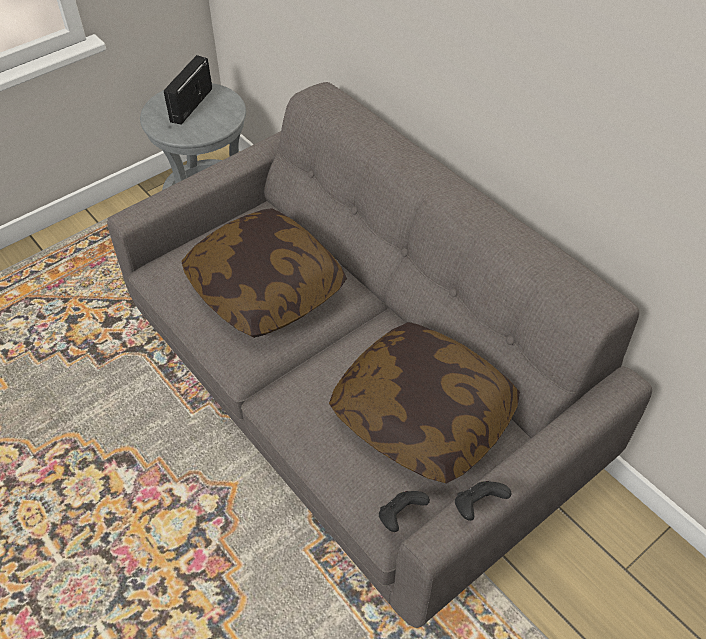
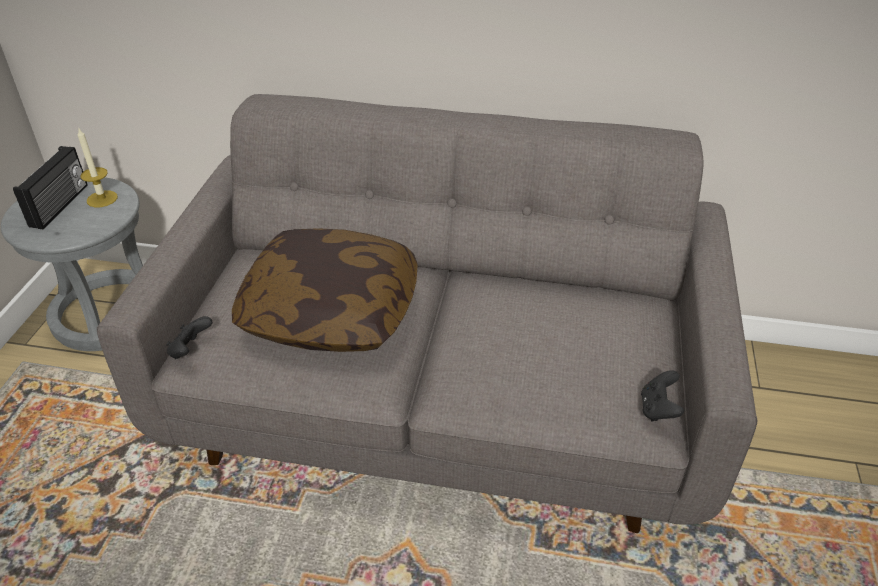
camera: 40 degrees left, 10 degrees down
radio [164,55,212,125] -> radio turned 150 degrees counterclockwise [13,146,88,229]
pillow [329,322,520,483] -> none
black game controller [455,481,511,521] -> black game controller moved to [166,316,212,359]
none -> candle [77,127,118,207]

